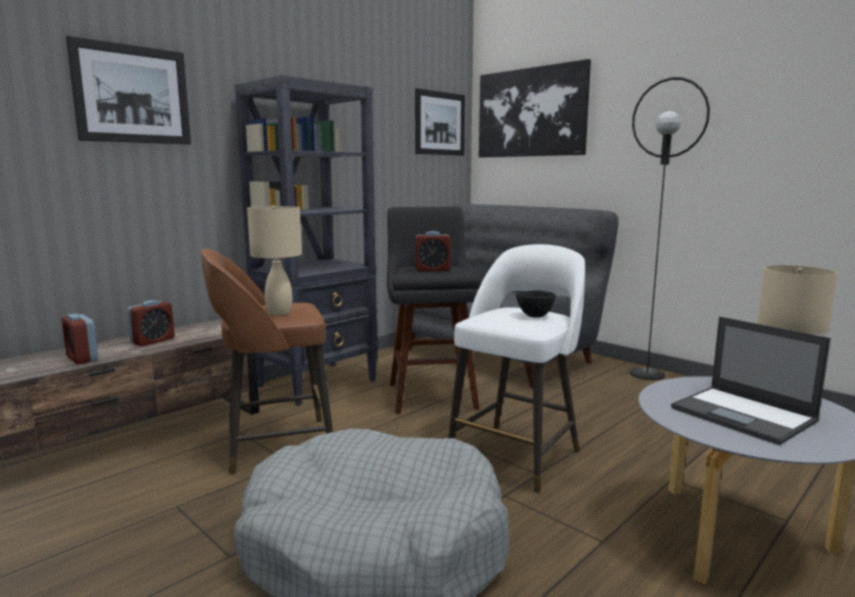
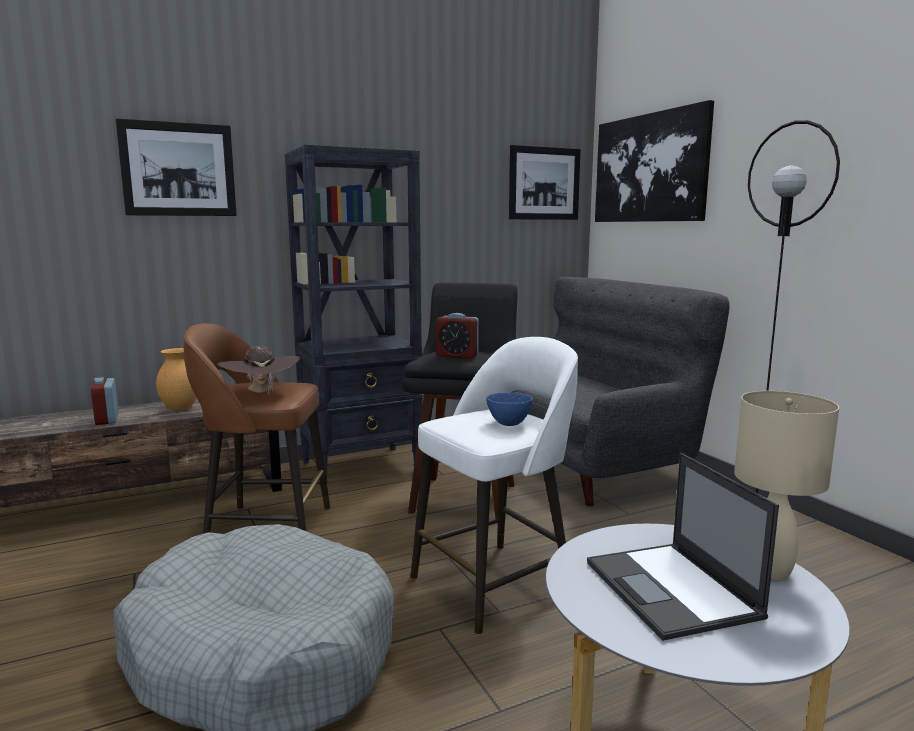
camera: 20 degrees right, 0 degrees up
alarm clock [127,300,175,346] -> brown vase [156,348,197,411]
beige table lamp [247,205,302,315] -> brown hat [217,346,300,395]
black bowl [516,290,556,318] -> blue bowl [486,392,533,426]

